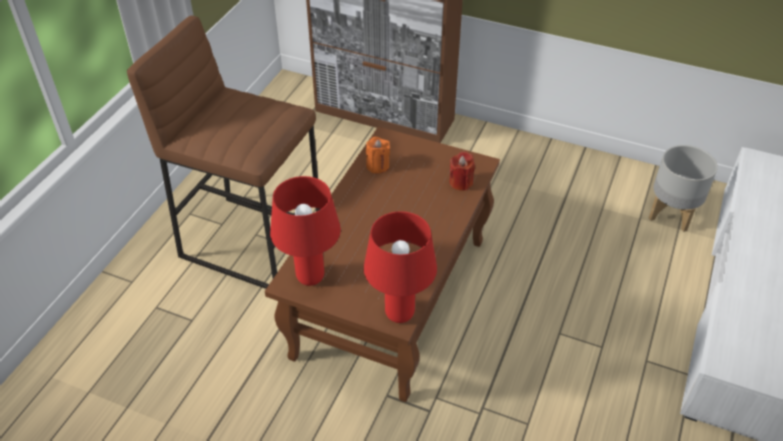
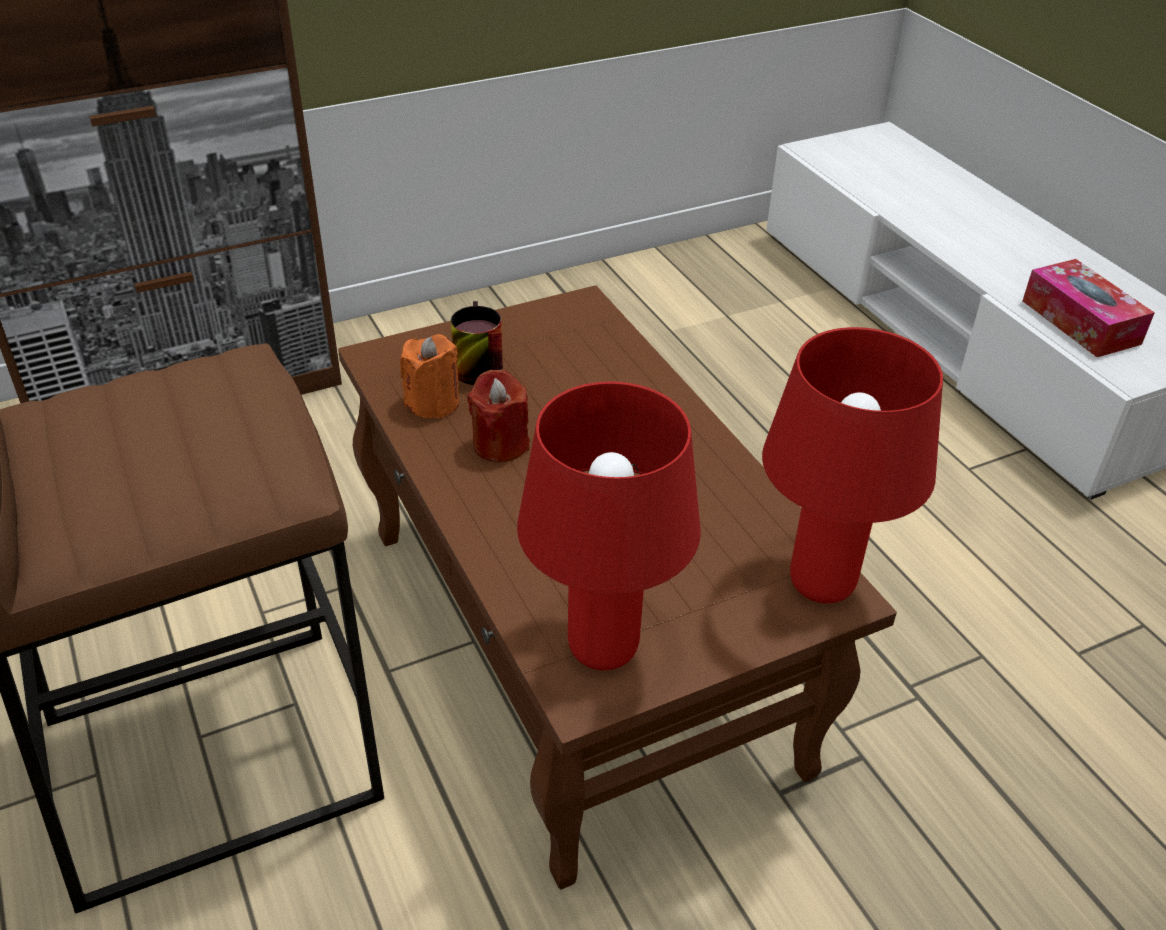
camera: 50 degrees left, 5 degrees down
red candle [449,151,475,191] -> red candle moved to [467,369,530,463]
grey planter [649,145,718,232] -> none
none -> mug [451,301,503,385]
none -> tissue box [1023,259,1155,357]

